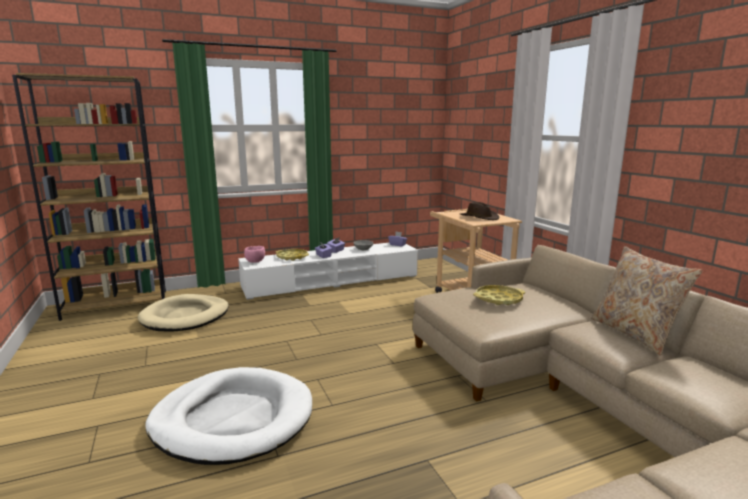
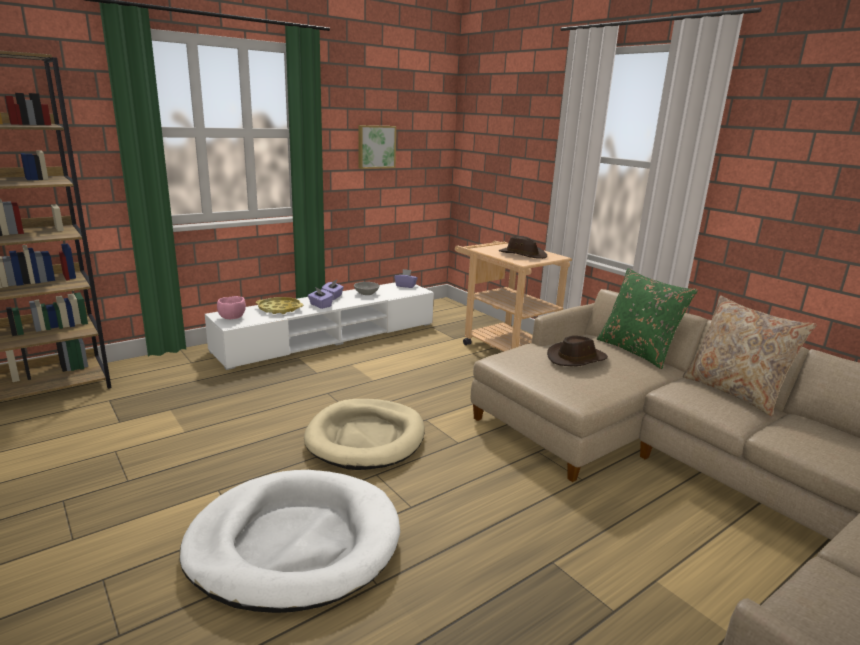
camera: 15 degrees left, 5 degrees up
beige dog bed [138,294,229,331] -> beige dog bed moved to [304,399,425,470]
yellow tray [473,285,525,305] -> brown hat [547,336,608,366]
none -> picture [359,125,396,169]
none -> green pillow [597,268,698,369]

